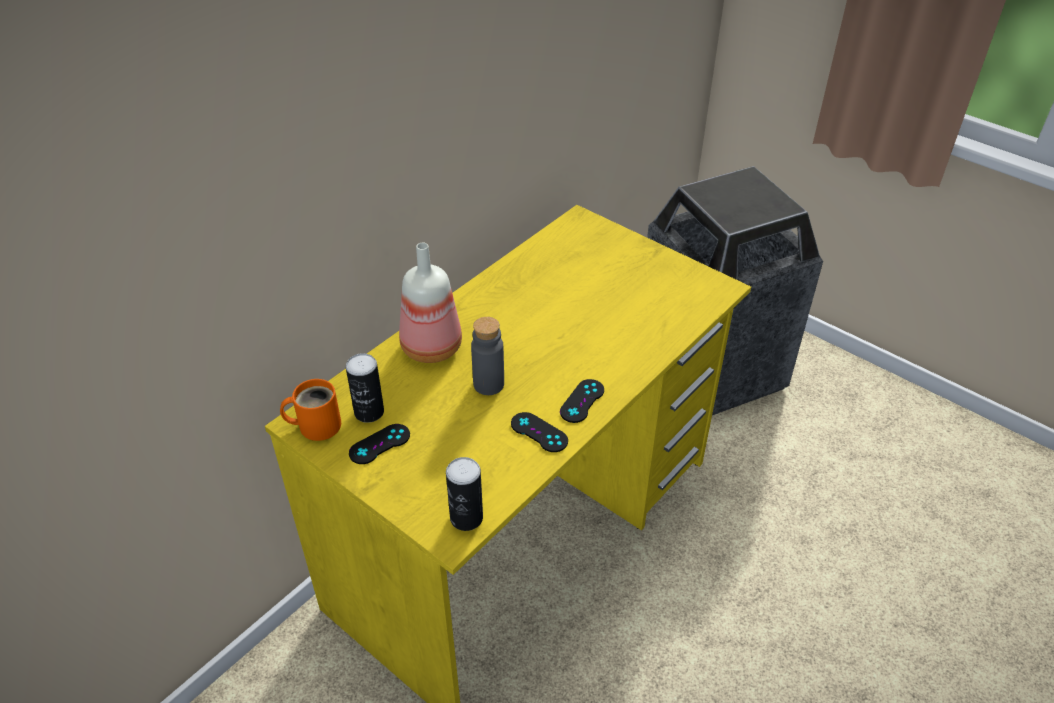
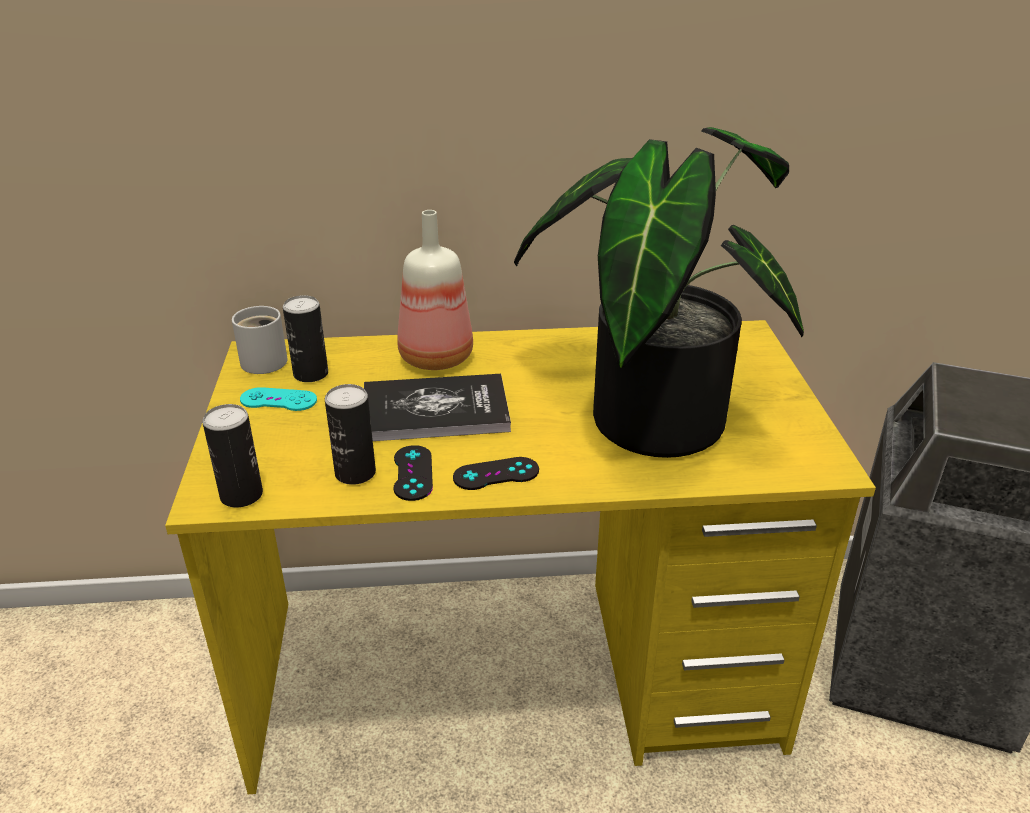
camera: 45 degrees right, 10 degrees down
orange mug [280,379,341,441] -> white mug [232,306,288,374]
black game controller [349,424,410,464] -> turquoise game controller [240,387,317,411]
grey bottle [471,317,504,395] -> book [364,374,511,441]
none -> can [325,384,376,485]
none -> potted plant [514,127,804,458]

